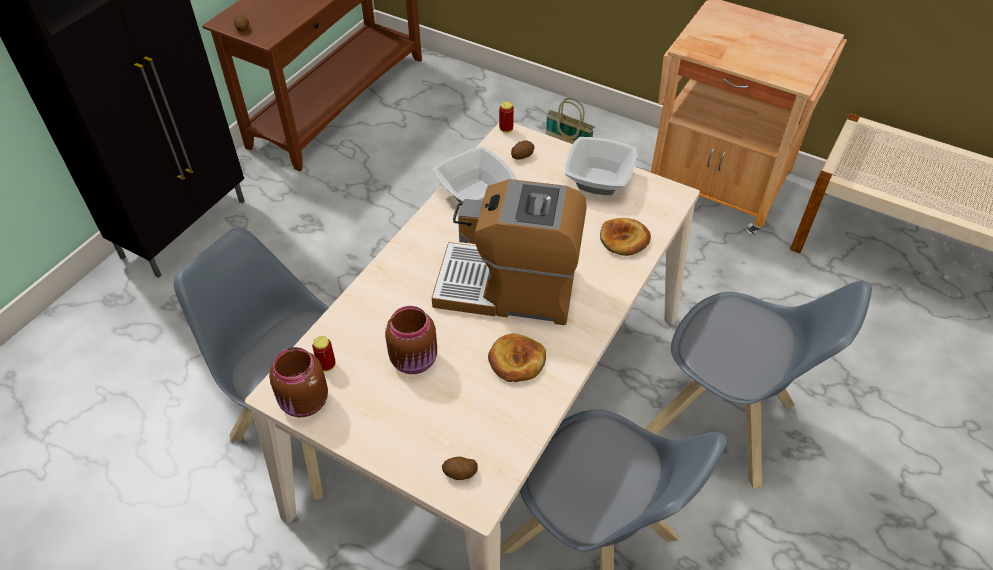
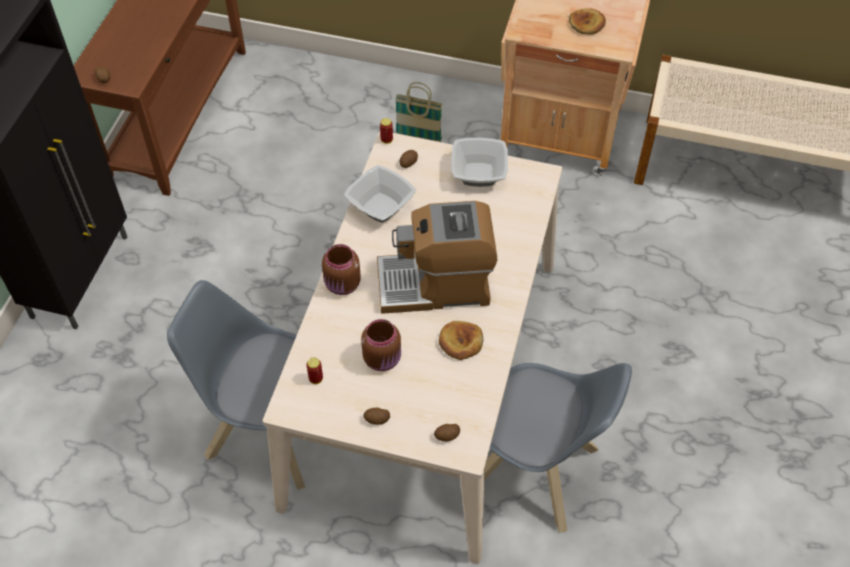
camera: 15 degrees left, 5 degrees up
brown jar [269,347,328,417] -> brown jar moved to [322,244,361,295]
bread [600,218,651,256] -> bread moved to [569,8,606,34]
grey chair [644,281,872,489] -> none
none -> potato [363,408,390,425]

